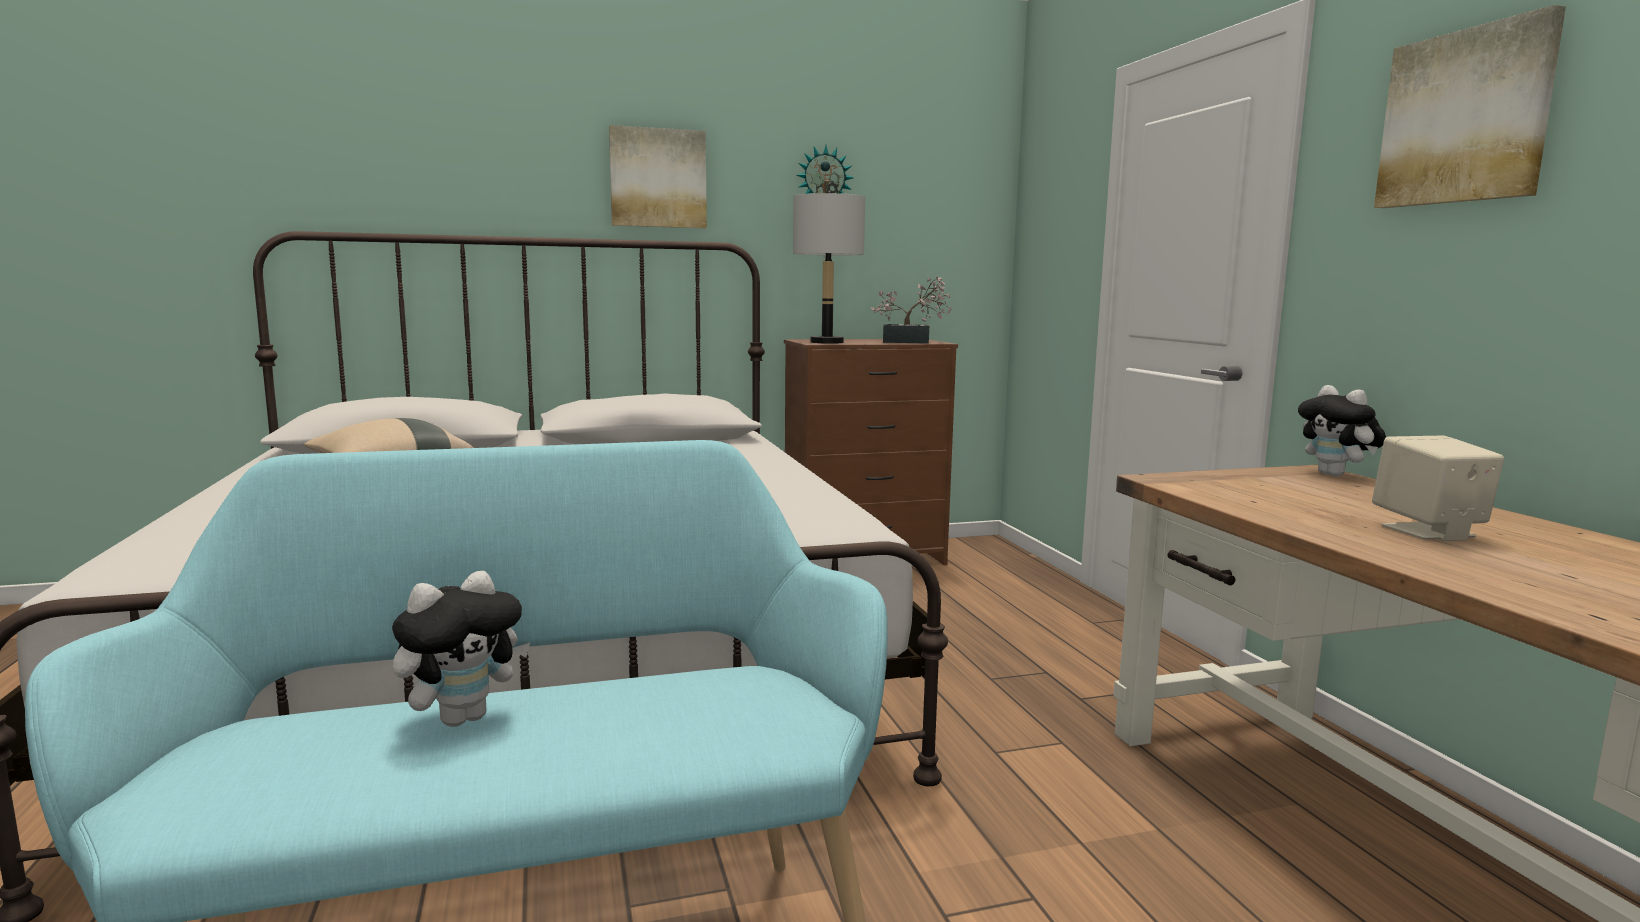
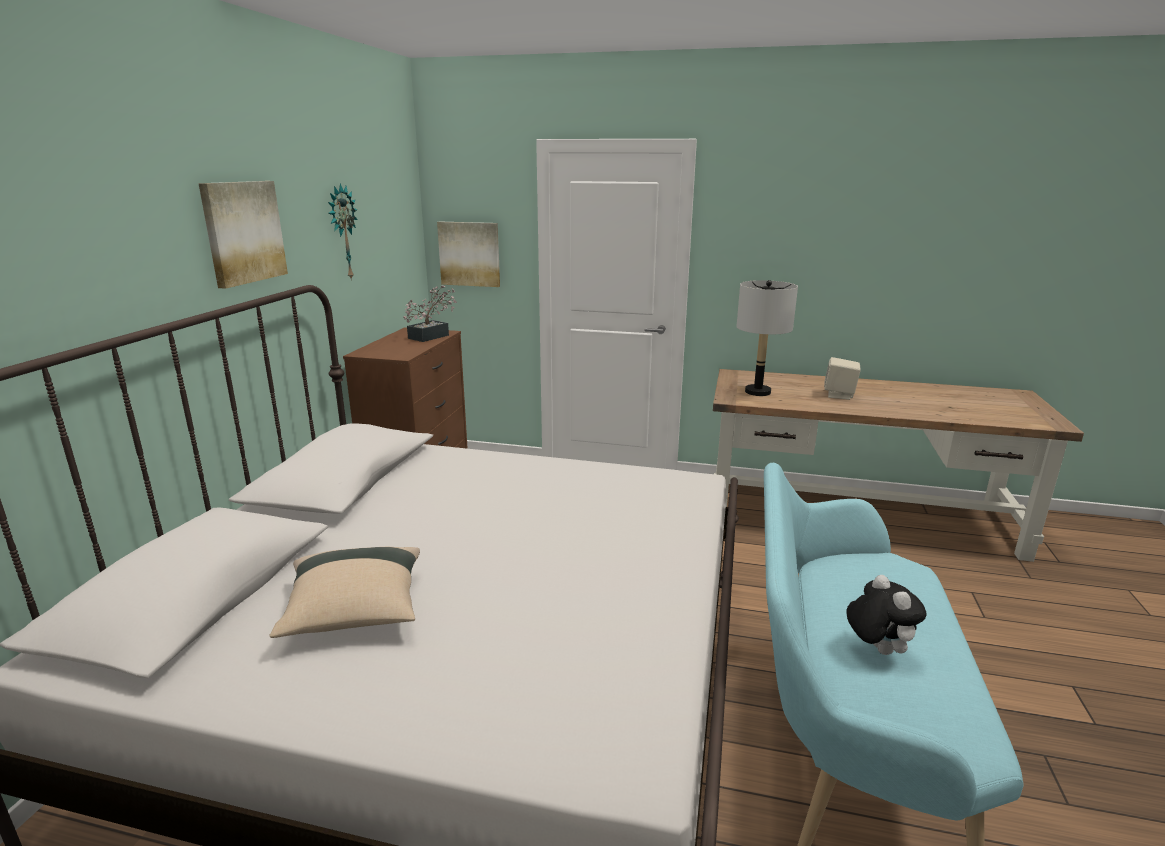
camera: 60 degrees left, 10 degrees up
grey table lamp [793,191,865,344] -> grey table lamp moved to [736,280,798,396]
plush toy [1298,385,1386,477] -> none
picture [1374,5,1566,208] -> picture moved to [437,222,500,287]

